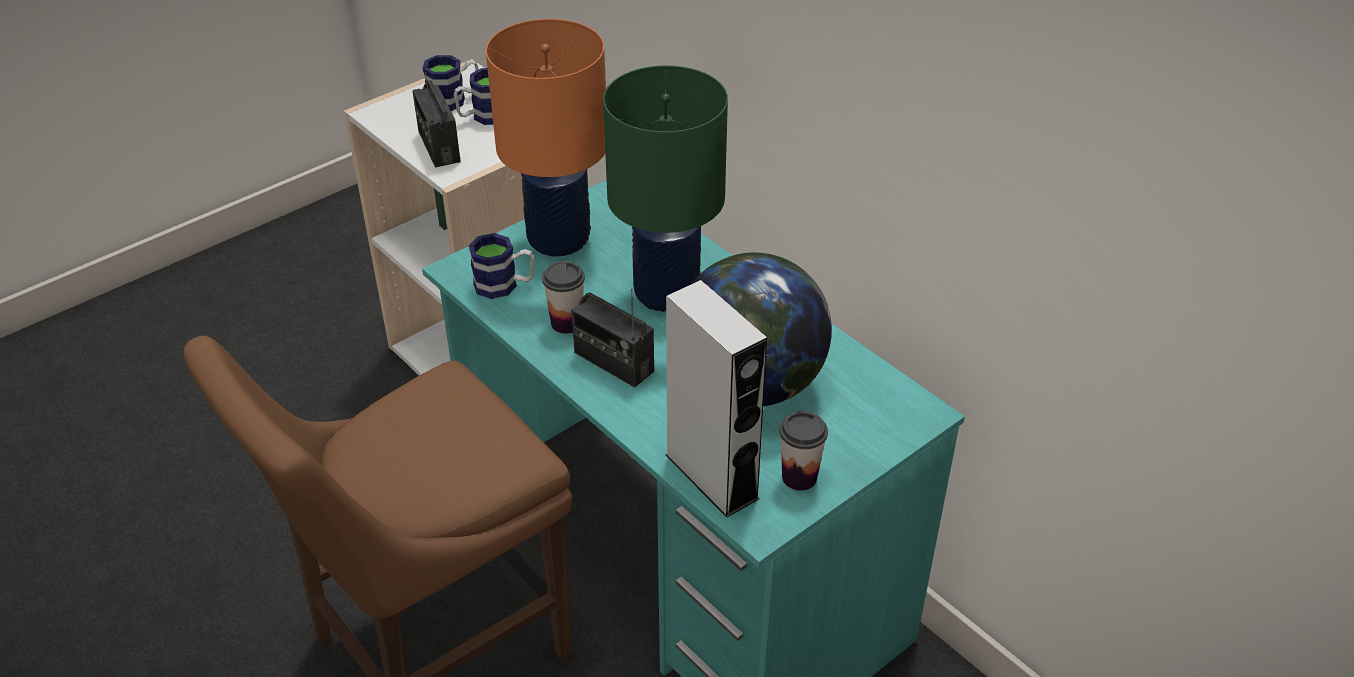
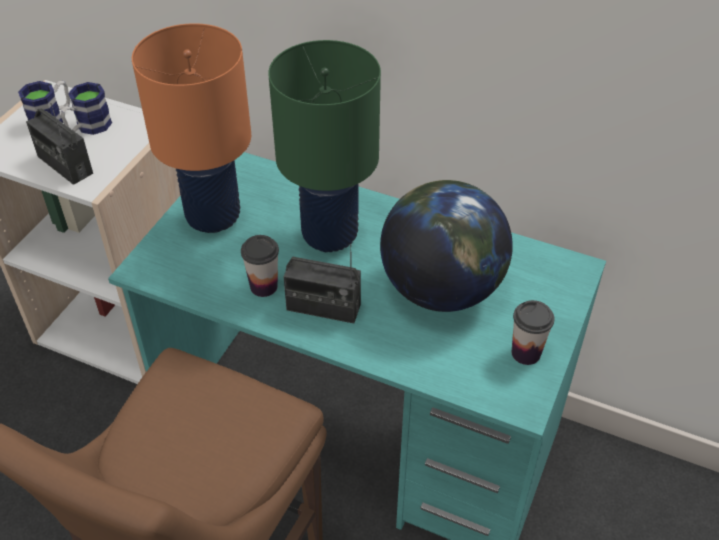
camera: 25 degrees left, 5 degrees up
mug [469,233,534,299] -> none
grey speaker [666,280,767,518] -> none

